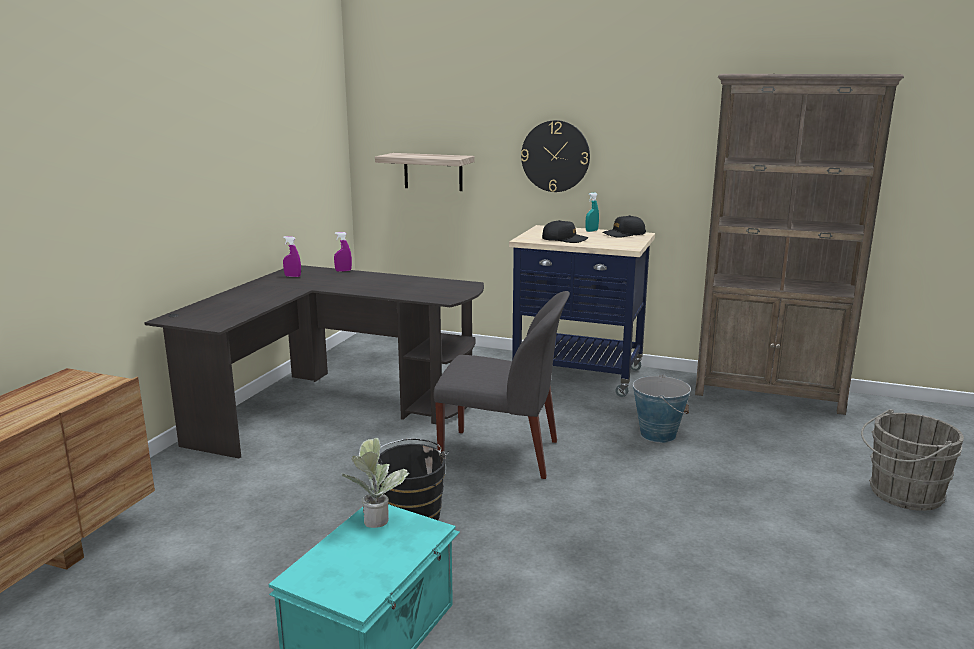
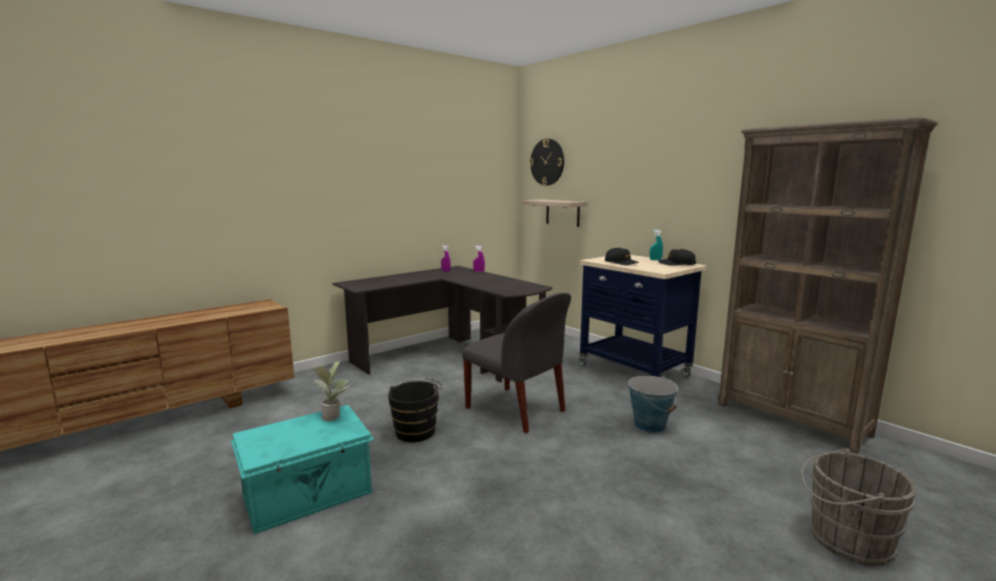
camera: 30 degrees right, 5 degrees down
wall clock [521,120,590,192] -> wall clock moved to [529,139,564,186]

